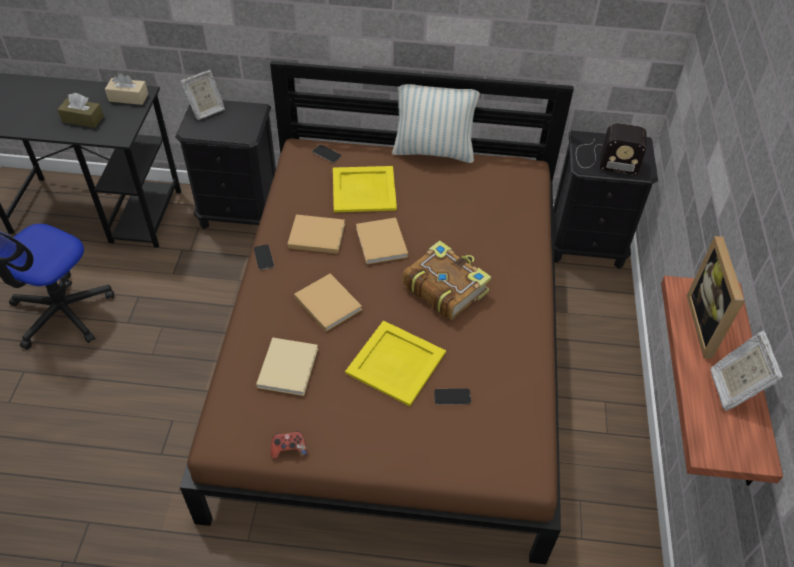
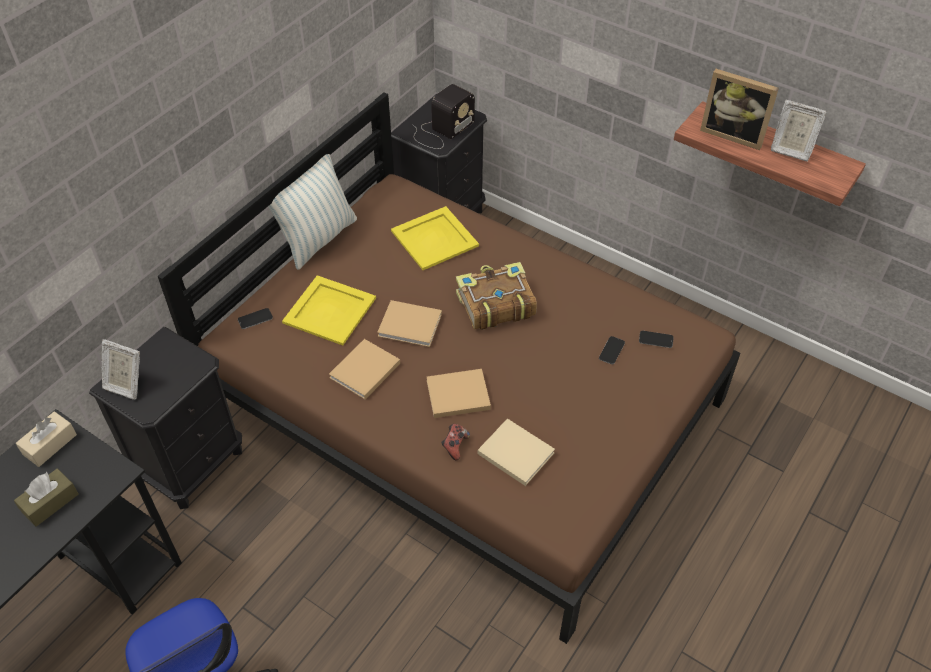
camera: 60 degrees left, 0 degrees up
picture frame [180,70,225,120] -> picture frame turned 120 degrees clockwise [101,339,140,400]
phone [254,245,274,270] -> phone moved to [639,331,674,348]
game controller [271,431,307,460] -> game controller moved to [441,424,470,461]
yellow tray [345,320,446,406] -> yellow tray moved to [391,206,479,270]

